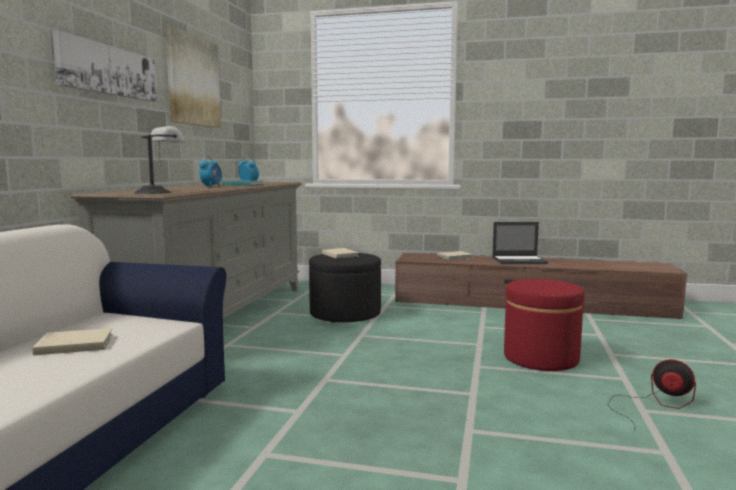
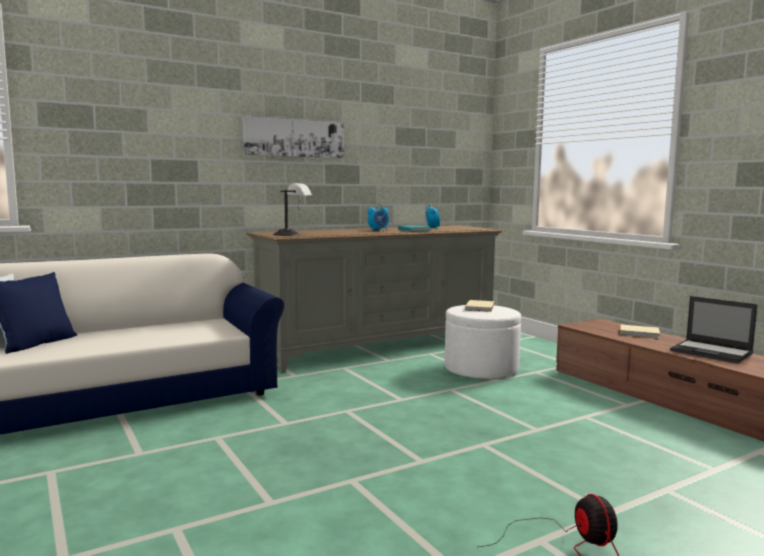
camera: 45 degrees right, 0 degrees up
beige book [32,328,113,356] -> none
picture [165,25,221,128] -> none
black ottoman [309,253,381,323] -> white ottoman [445,305,521,379]
red ottoman [504,279,584,371] -> none

